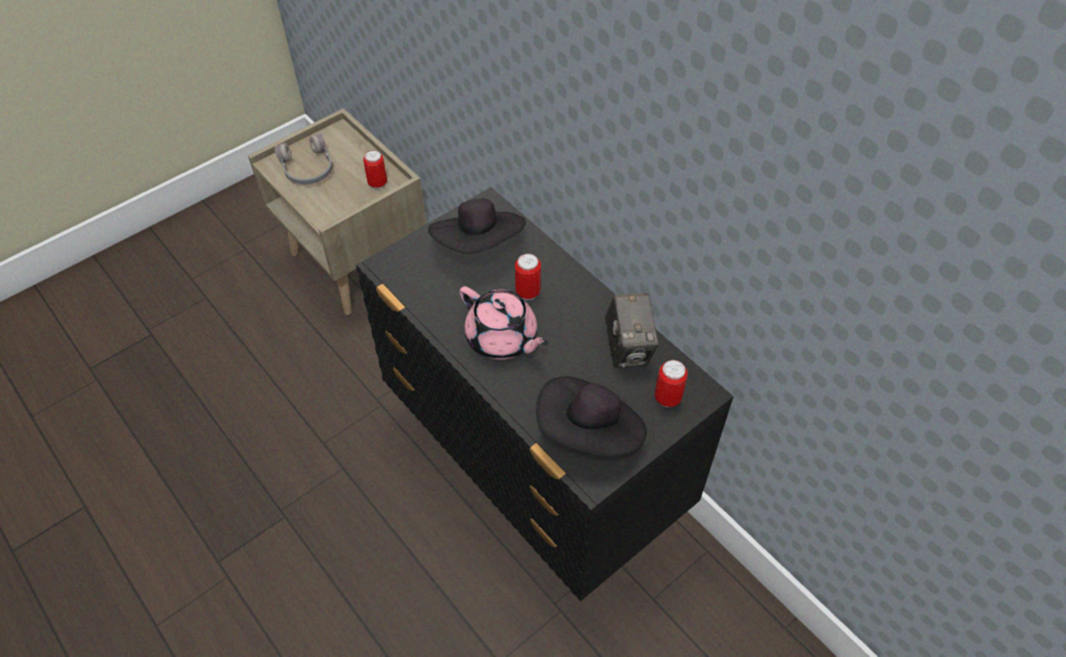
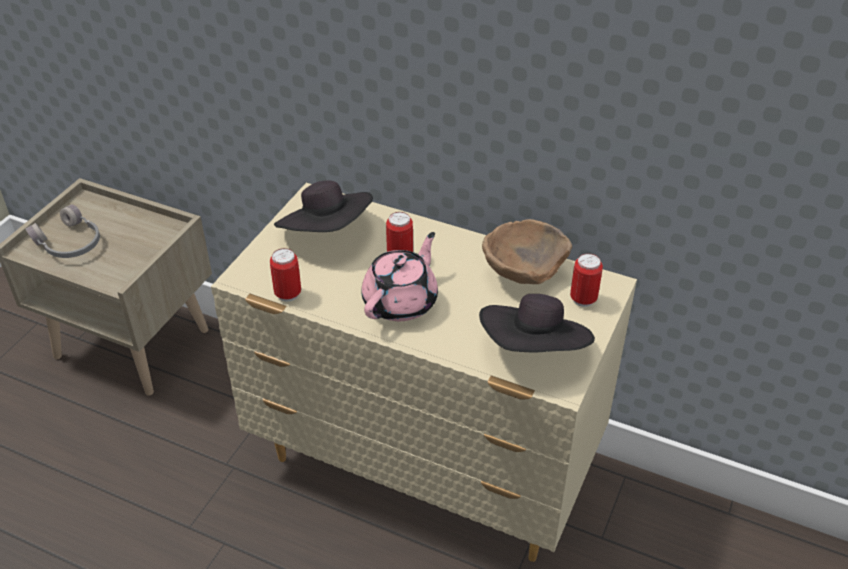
camera: 25 degrees left, 10 degrees down
black dresser [356,187,734,602] -> beige dresser [211,183,637,562]
can [363,150,387,189] -> can moved to [270,248,301,302]
pink teapot [459,286,549,360] -> pink teapot turned 75 degrees counterclockwise [361,232,438,321]
camera [605,293,659,368] -> brown bowl [482,219,572,284]

